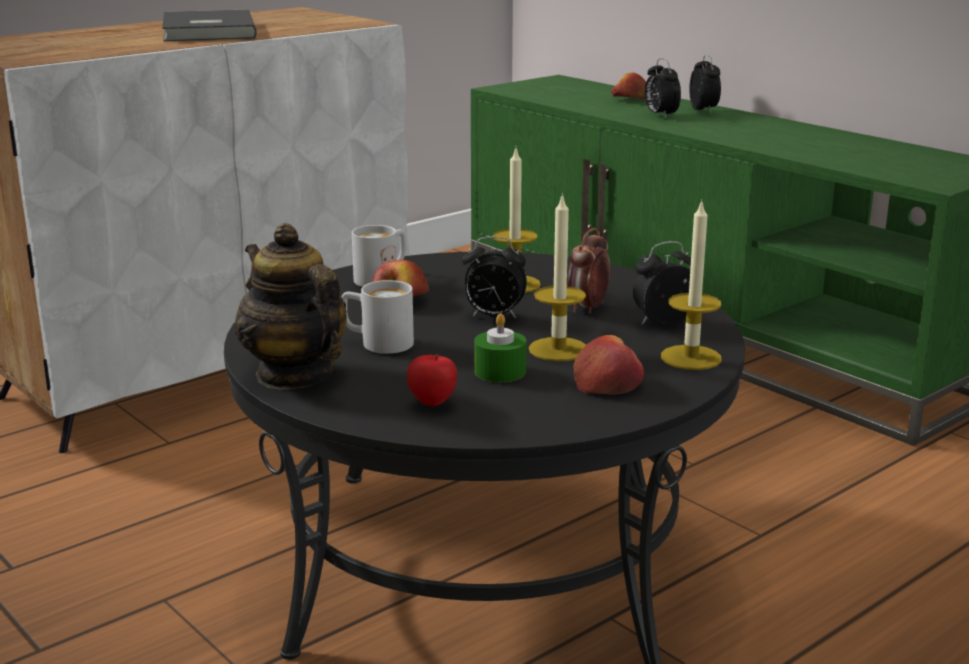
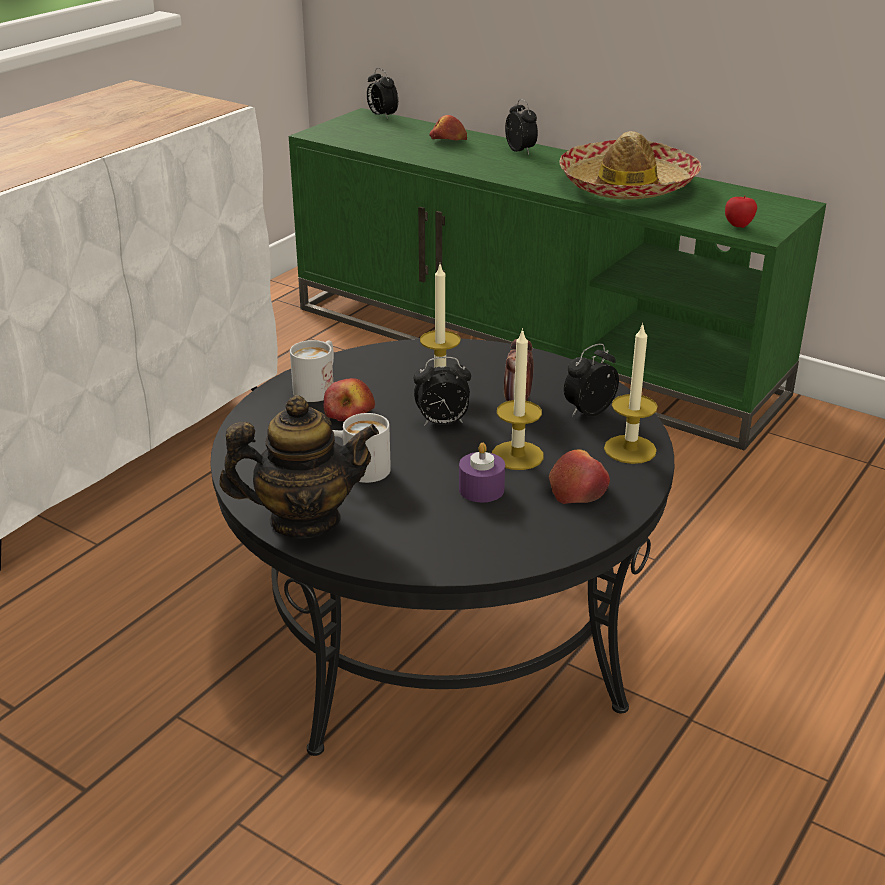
camera: 15 degrees left, 10 degrees up
grey book [162,9,257,42] -> none
teapot [235,223,347,389] -> teapot turned 135 degrees clockwise [220,395,379,539]
apple [407,354,457,407] -> apple moved to [725,195,757,228]
green candle [474,313,527,382] -> purple candle [459,443,505,502]
alarm clock [645,58,681,119] -> alarm clock moved to [367,68,398,119]
none -> hat [559,131,701,200]

